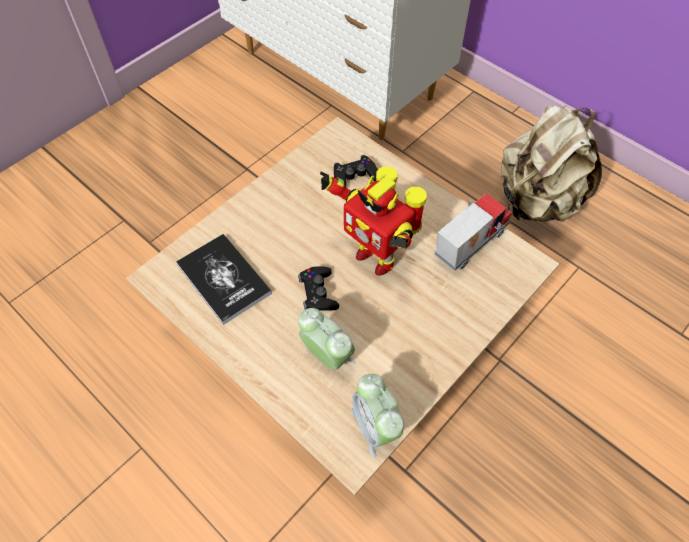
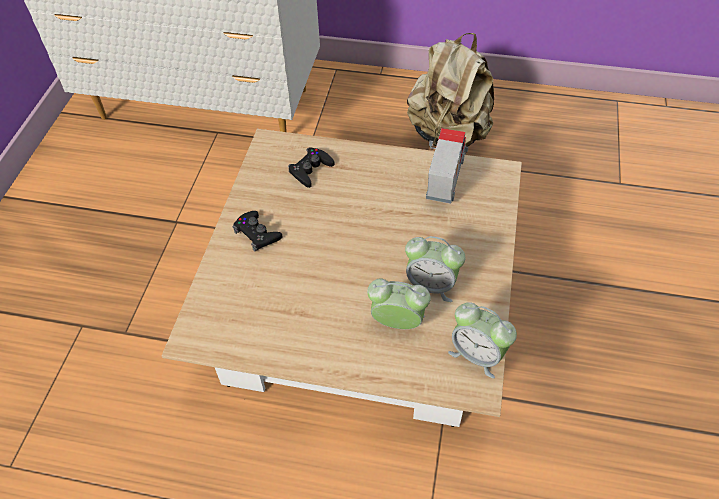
camera: 30 degrees left, 5 degrees down
book [176,234,272,325] -> none
black game controller [298,266,339,311] -> black game controller moved to [232,211,282,251]
toy robot [320,167,427,276] -> none
none -> alarm clock [405,236,465,302]

